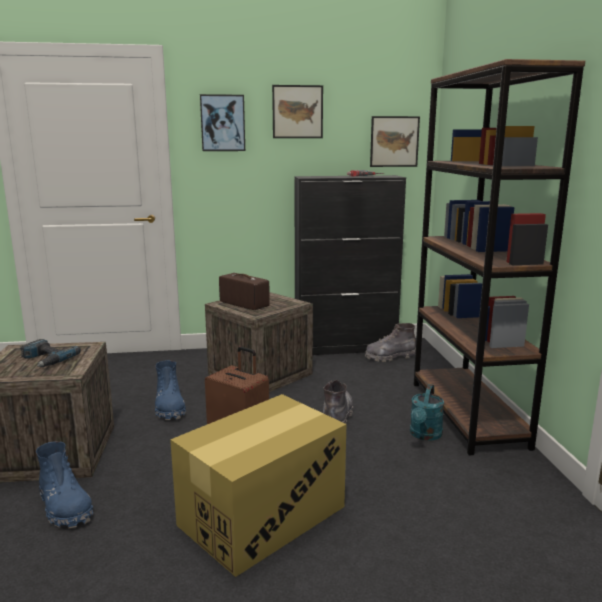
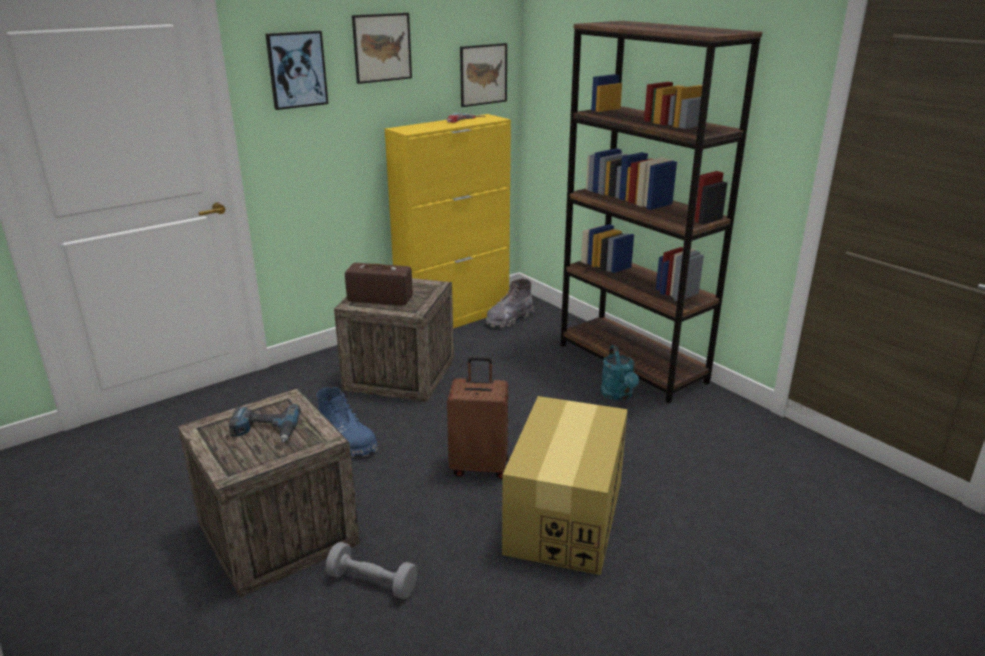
camera: 30 degrees left, 10 degrees up
blue boot [36,441,93,528] -> grey dumbbell [326,542,417,599]
black cabinet [294,175,406,355] -> yellow cabinet [385,114,511,328]
grey boot [323,380,353,425] -> none

